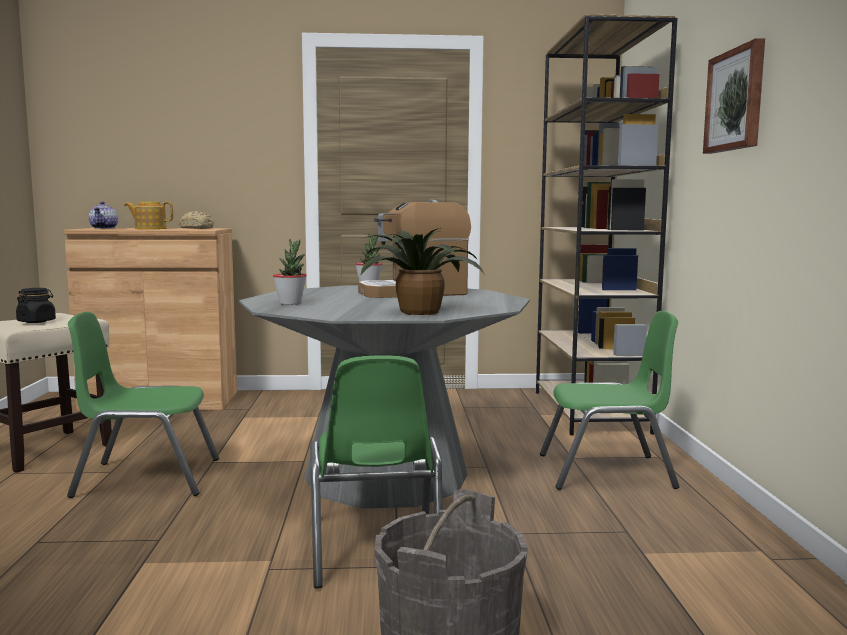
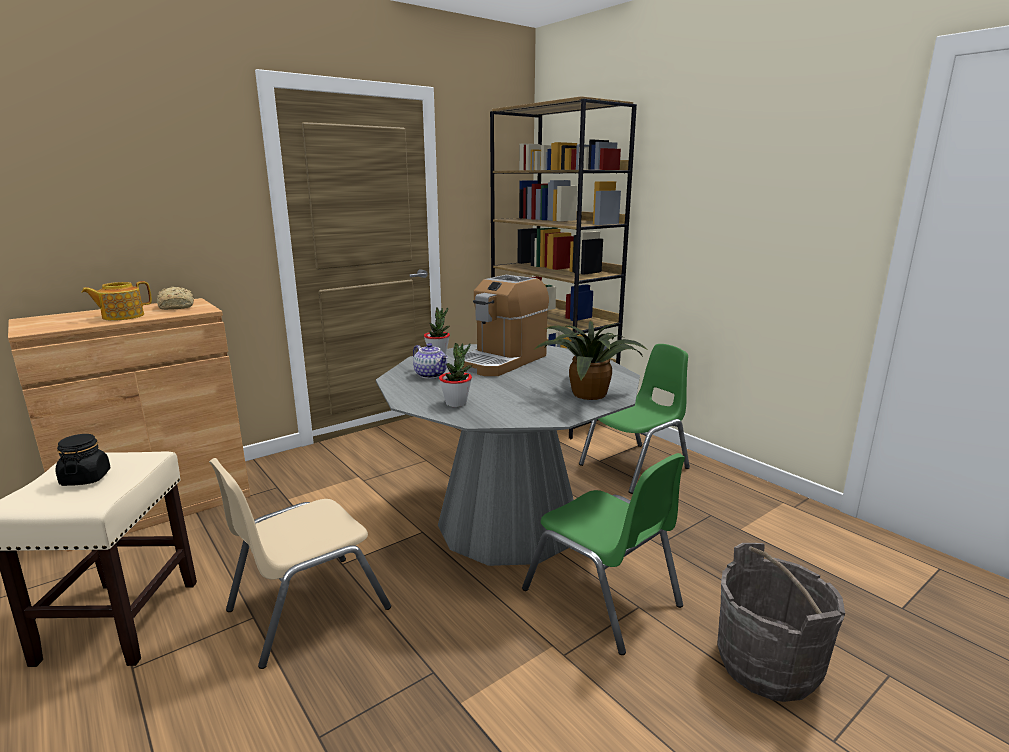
camera: 35 degrees left, 10 degrees up
green chair [67,312,219,498] -> beige chair [209,458,391,669]
teapot [89,201,118,229] -> teapot moved to [413,343,448,379]
picture [703,38,765,154] -> none

